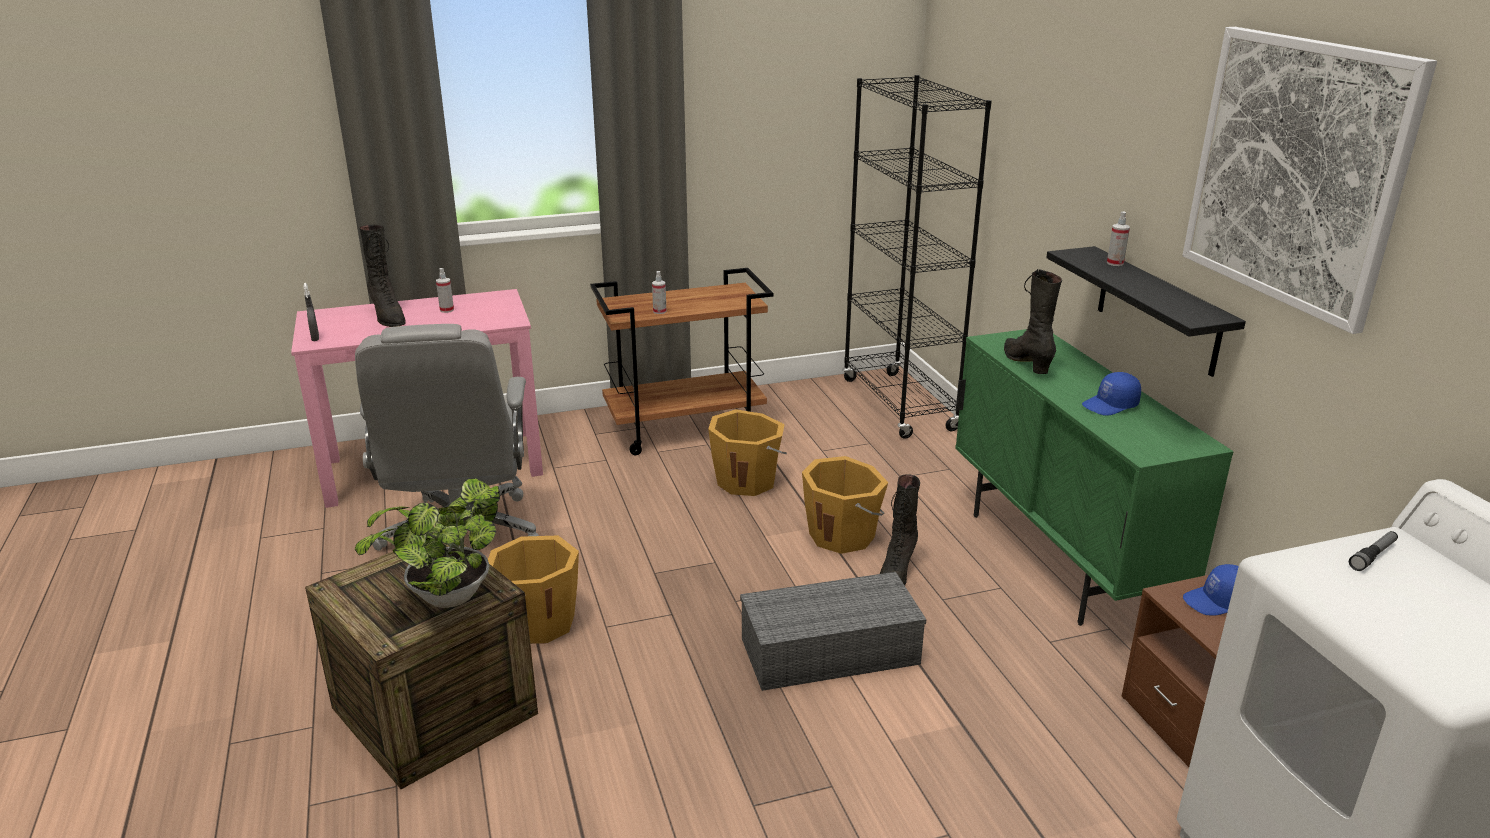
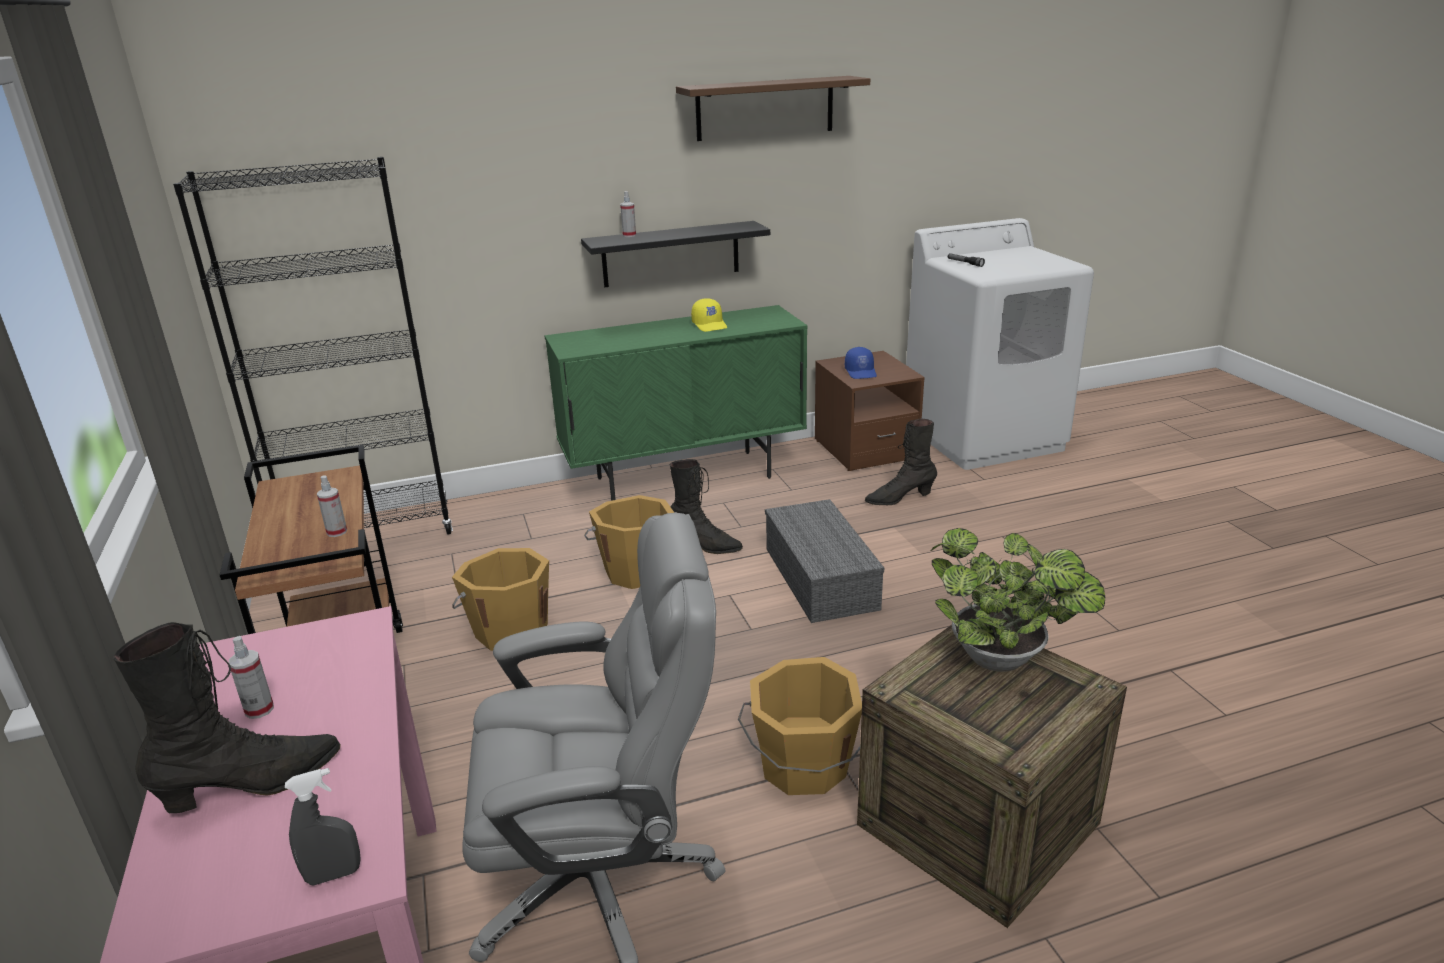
camera: 90 degrees left, 0 degrees up
black boot [1004,269,1062,374] -> black boot moved to [864,419,937,505]
blue cap [1082,372,1141,416] -> yellow cap [691,298,727,332]
picture [1182,27,1437,334] -> brown shelf [676,76,870,141]

